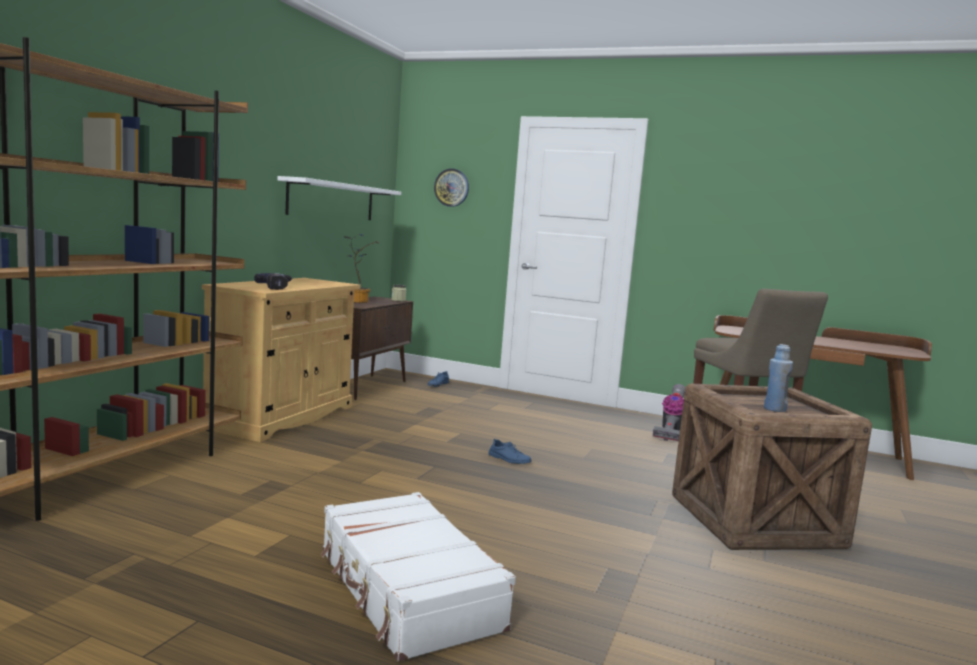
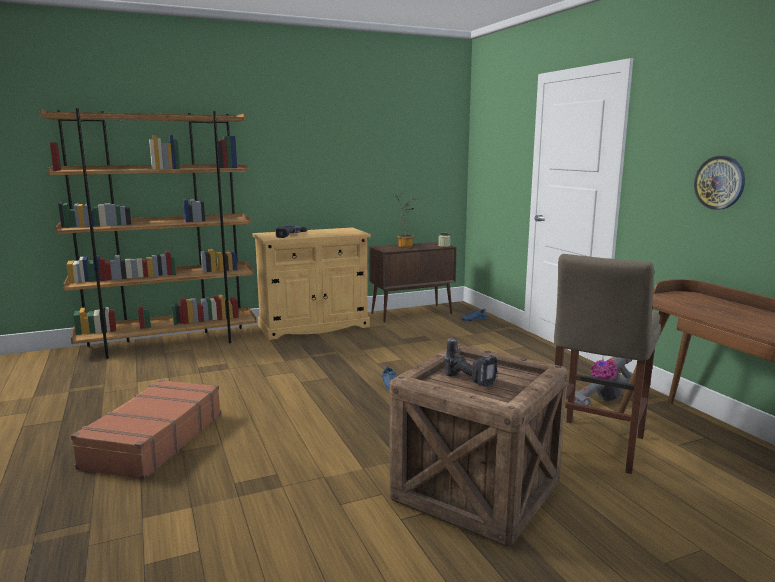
camera: 45 degrees right, 5 degrees up
white shelf [278,176,401,220] -> none
white suitcase [320,492,516,662] -> brown suitcase [71,379,221,480]
wall clock [434,168,469,207] -> wall clock moved to [694,156,745,210]
blue bottle [764,344,793,412] -> power drill [444,336,499,387]

